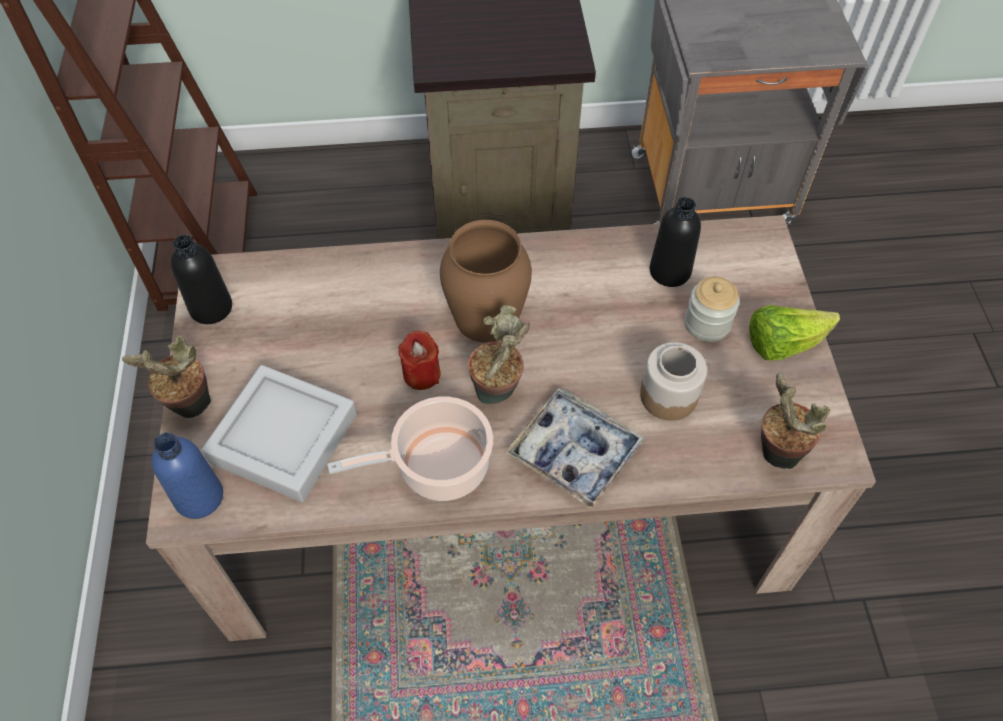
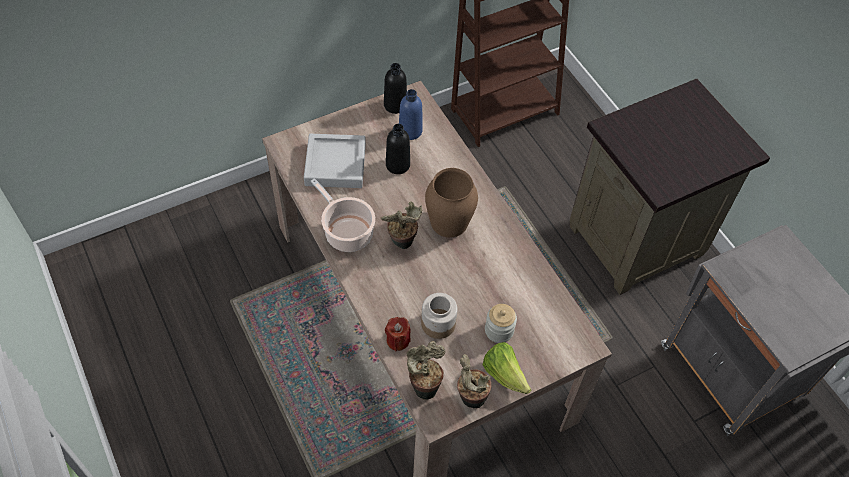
camera: 65 degrees right, 0 degrees up
potted plant [122,336,211,418] -> potted plant moved to [457,354,492,408]
blue bottle [151,432,223,519] -> blue bottle moved to [399,89,423,140]
red candle [398,331,441,390] -> red candle moved to [385,317,411,351]
tray [505,388,645,509] -> none
black bottle [650,197,701,287] -> black bottle moved to [386,124,410,174]

